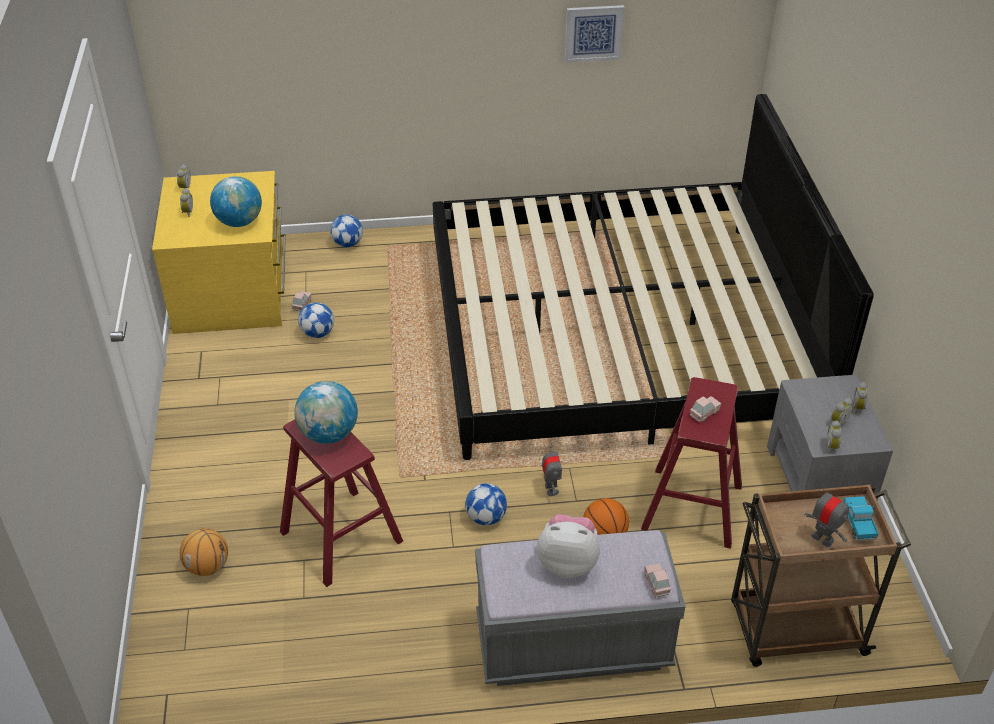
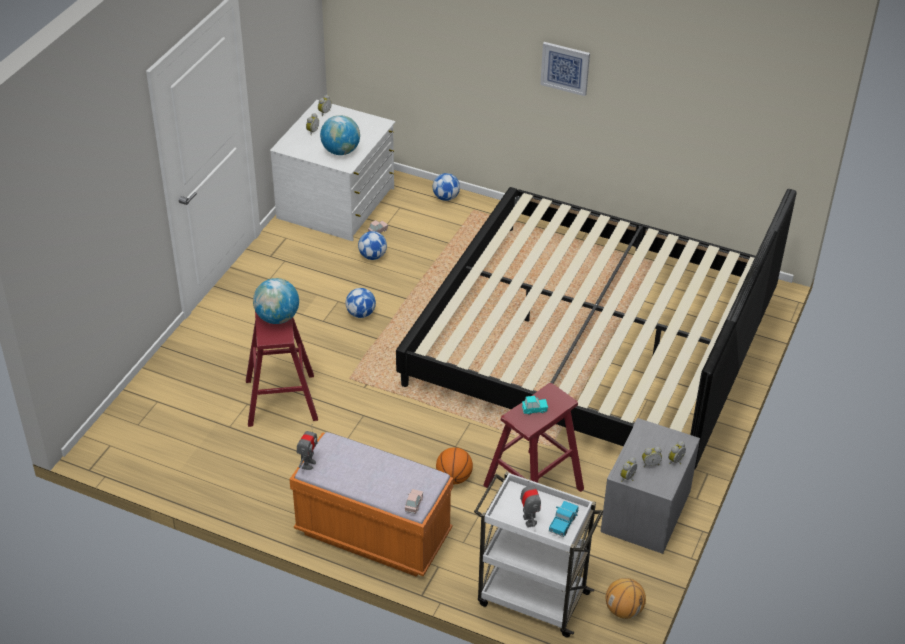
camera: 30 degrees right, 0 degrees up
yellow dresser [152,171,286,334] -> white dresser [270,100,396,241]
basketball [180,528,228,576] -> basketball moved to [606,578,646,619]
football [465,483,507,525] -> football moved to [346,288,376,318]
grey bench [475,530,685,686] -> orange bench [289,432,453,577]
plush toy [537,514,600,578] -> none
toy robot [542,443,562,497] -> toy robot moved to [297,426,317,470]
picture [565,5,625,63] -> picture moved to [540,42,590,96]
pink toy car [690,396,721,422] -> turquoise toy car [522,396,548,415]
brown cart [731,484,911,667] -> white cart [474,471,603,638]

